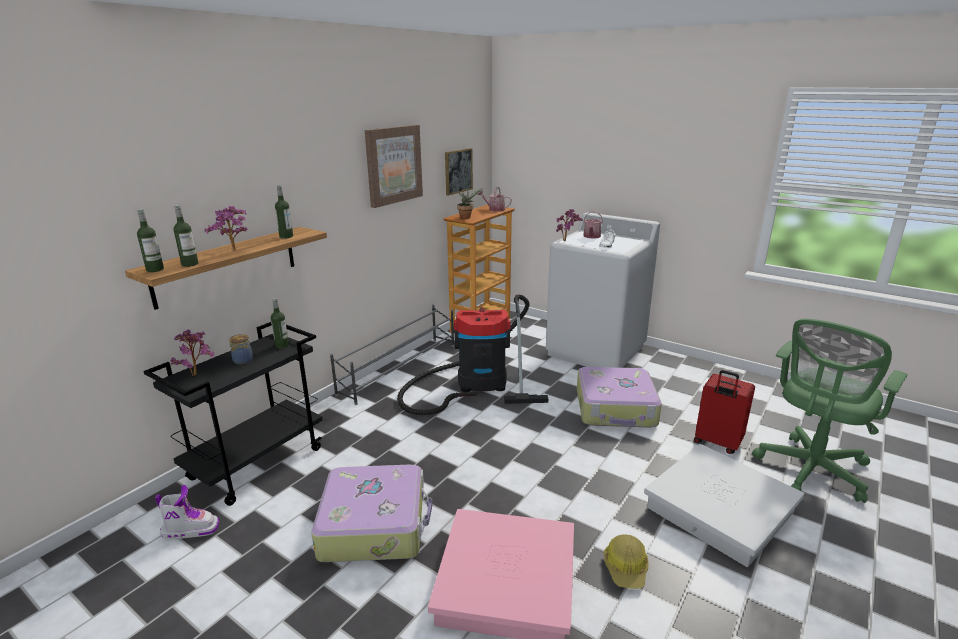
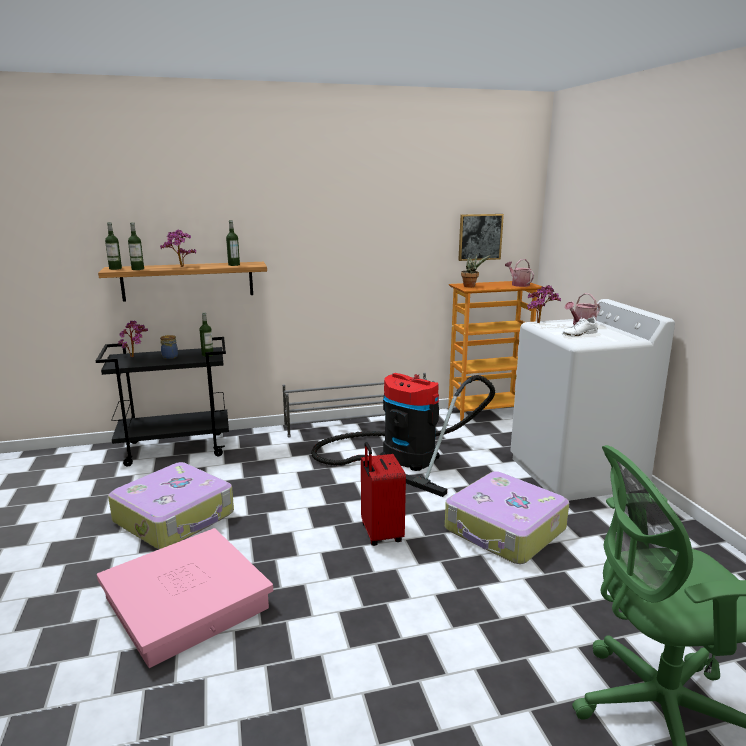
camera: 40 degrees right, 5 degrees down
boot [155,485,219,539] -> none
picture [365,125,423,208] -> none
hard hat [604,534,648,589] -> none
white storage box [644,444,804,567] -> none
red suitcase [694,370,755,454] -> red suitcase moved to [361,442,406,546]

